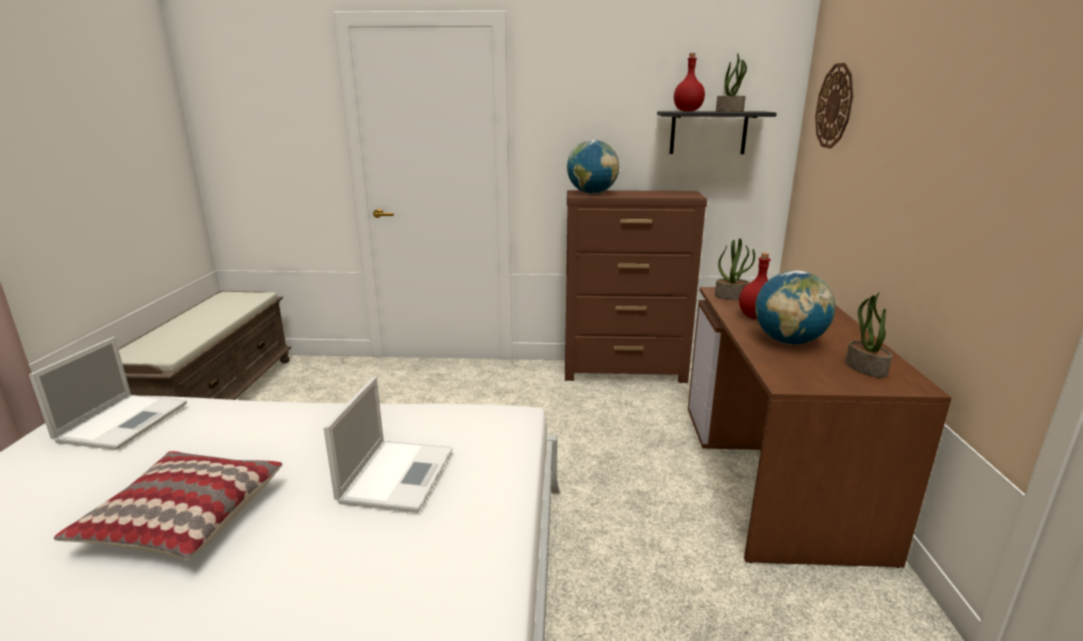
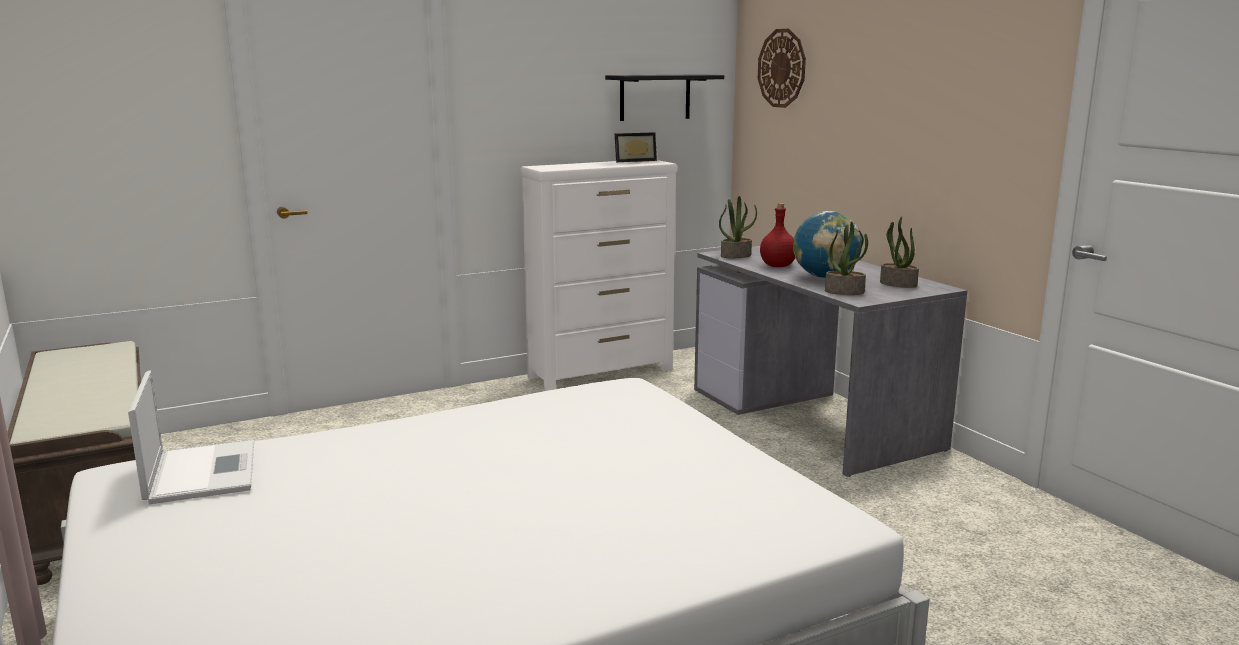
camera: 30 degrees left, 5 degrees down
pillow [54,451,283,561] -> none
laptop [324,377,453,513] -> none
brown dresser [565,190,707,383] -> white dresser [521,160,677,391]
globe [567,140,619,194] -> none
red bottle [674,53,705,111] -> none
brown desk [688,287,952,568] -> grey desk [694,246,967,477]
potted plant [716,53,747,112] -> potted plant moved to [825,222,868,295]
none -> picture frame [615,132,657,162]

